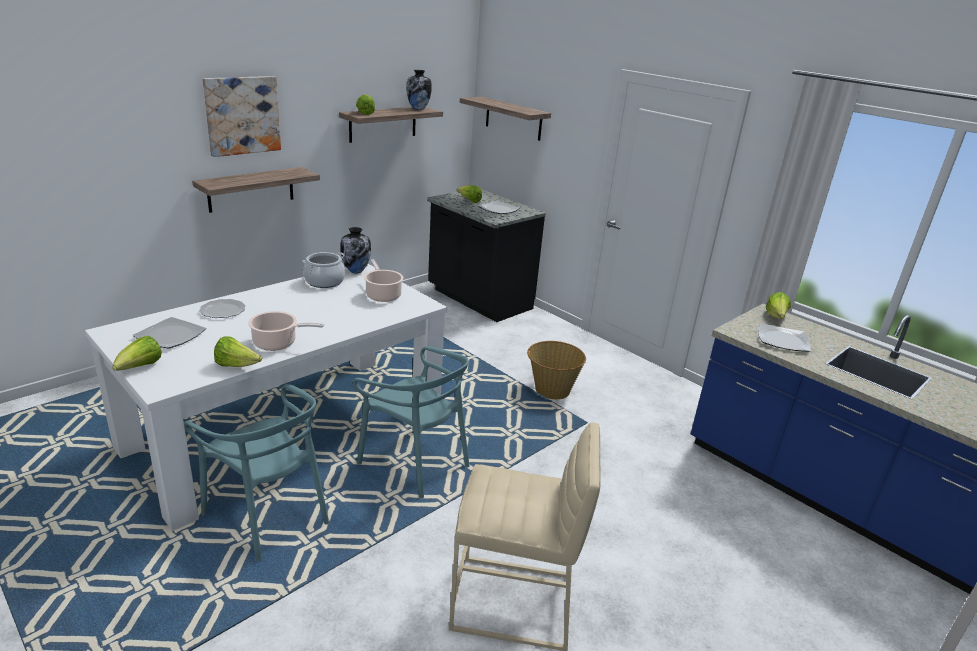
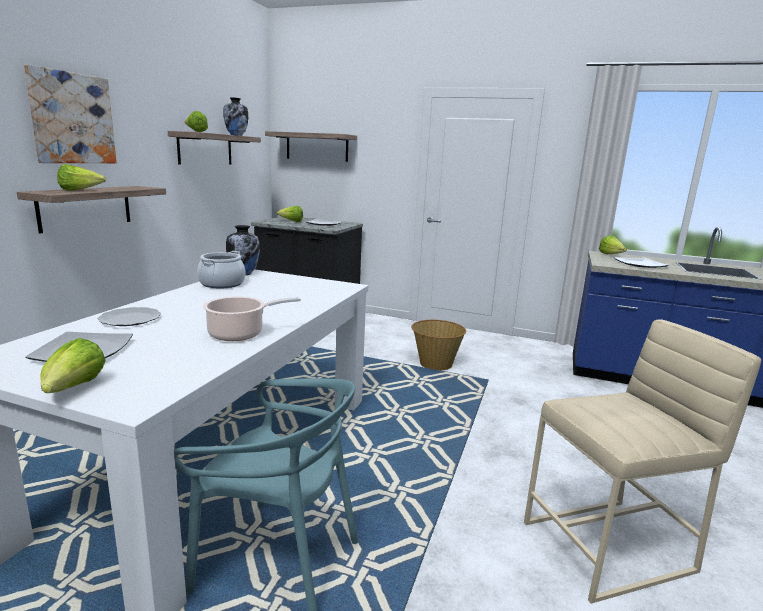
camera: 25 degrees left, 10 degrees down
lettuce [214,336,262,367] -> lettuce moved to [57,164,106,191]
turquoise chair [353,346,470,499] -> none
cooking pot [364,259,403,302] -> none

